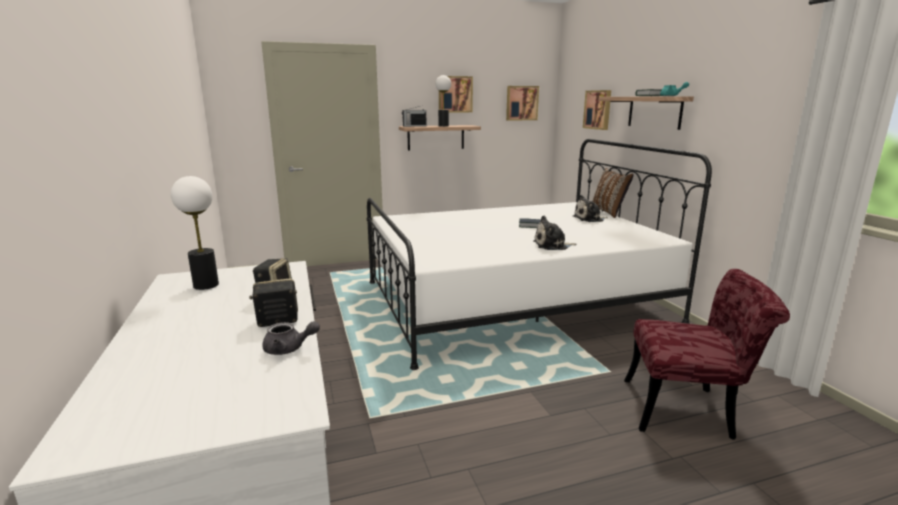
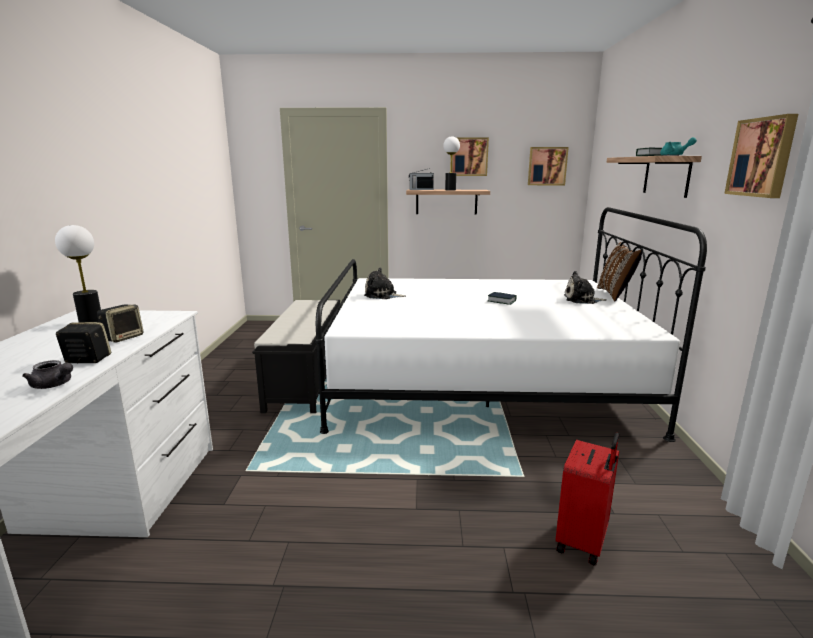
camera: 20 degrees right, 0 degrees up
plush toy [533,215,577,250] -> plush toy moved to [364,268,406,299]
picture [583,90,611,130] -> picture moved to [724,114,798,198]
red chair [624,269,790,440] -> red suitcase [556,433,619,565]
none -> black bench [252,300,340,413]

